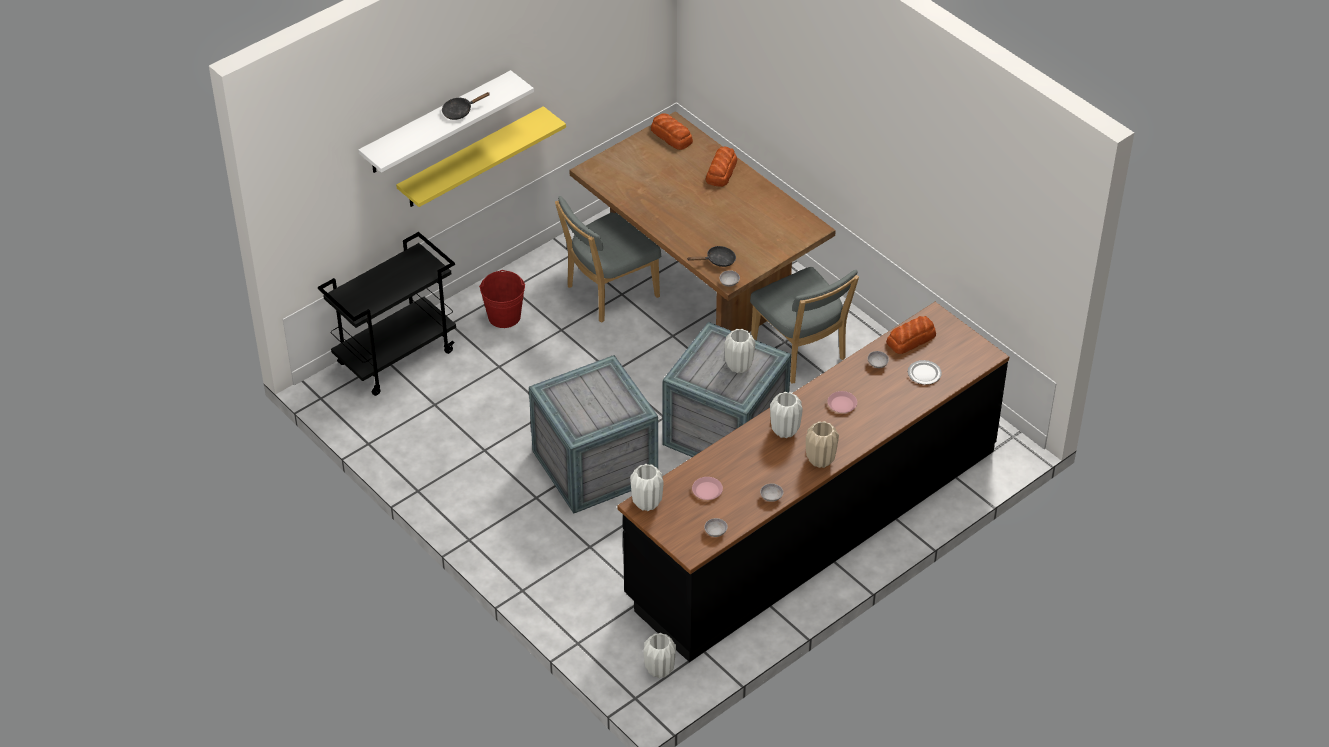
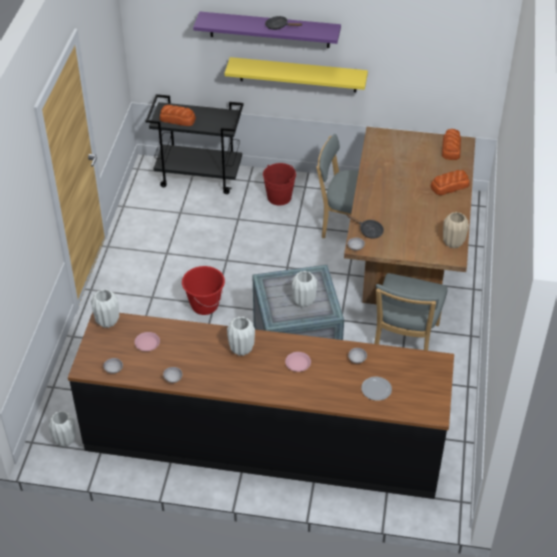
camera: 50 degrees right, 0 degrees up
white shelf [358,70,534,173] -> purple shelf [193,11,341,48]
crate [529,355,658,514] -> red bucket [182,266,225,315]
beige vase [806,421,839,468] -> beige vase moved to [443,212,469,249]
bread [886,316,936,354] -> bread moved to [160,105,196,126]

